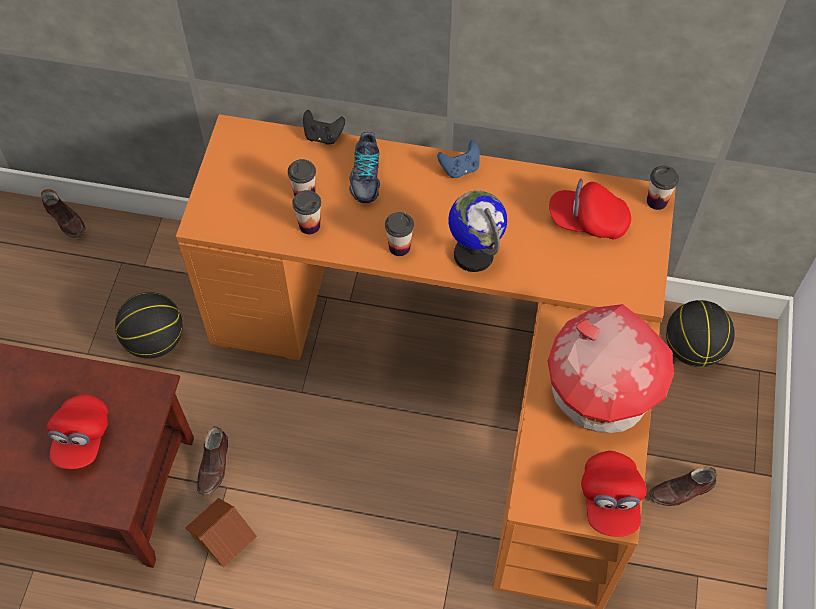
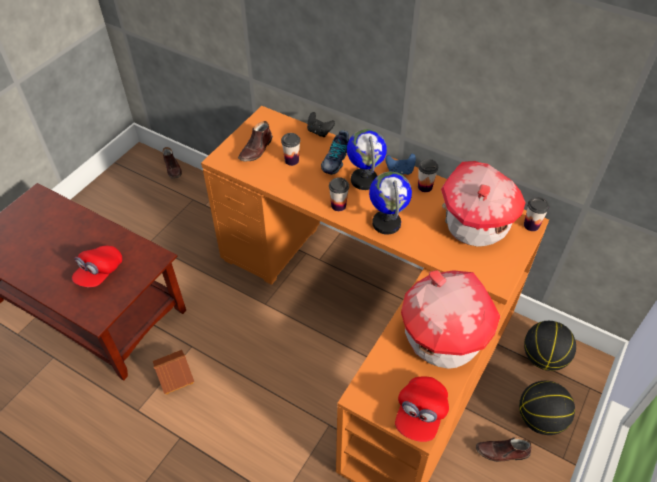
camera: 20 degrees right, 10 degrees down
basketball [115,292,183,359] -> basketball moved to [519,381,575,435]
brown shoe [197,426,228,495] -> brown shoe moved to [238,121,273,161]
cup [292,190,321,234] -> cup moved to [418,159,438,192]
red cap [549,179,631,239] -> toy house [441,161,526,246]
none -> globe [347,129,387,190]

